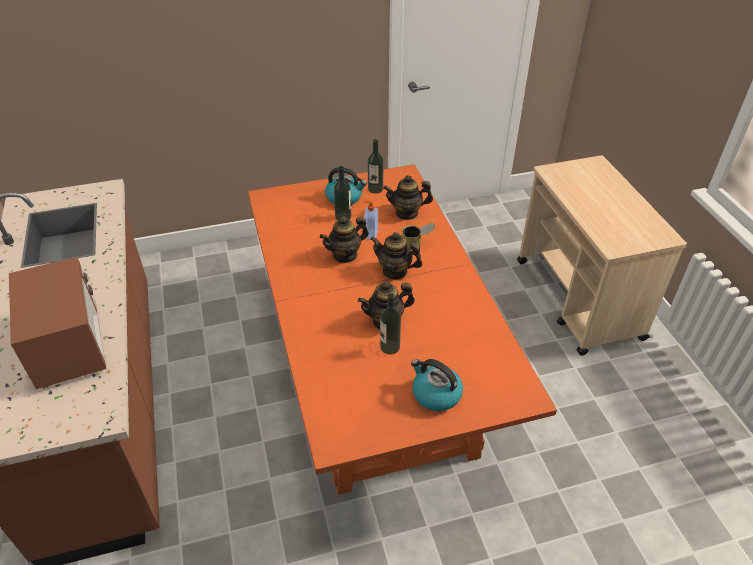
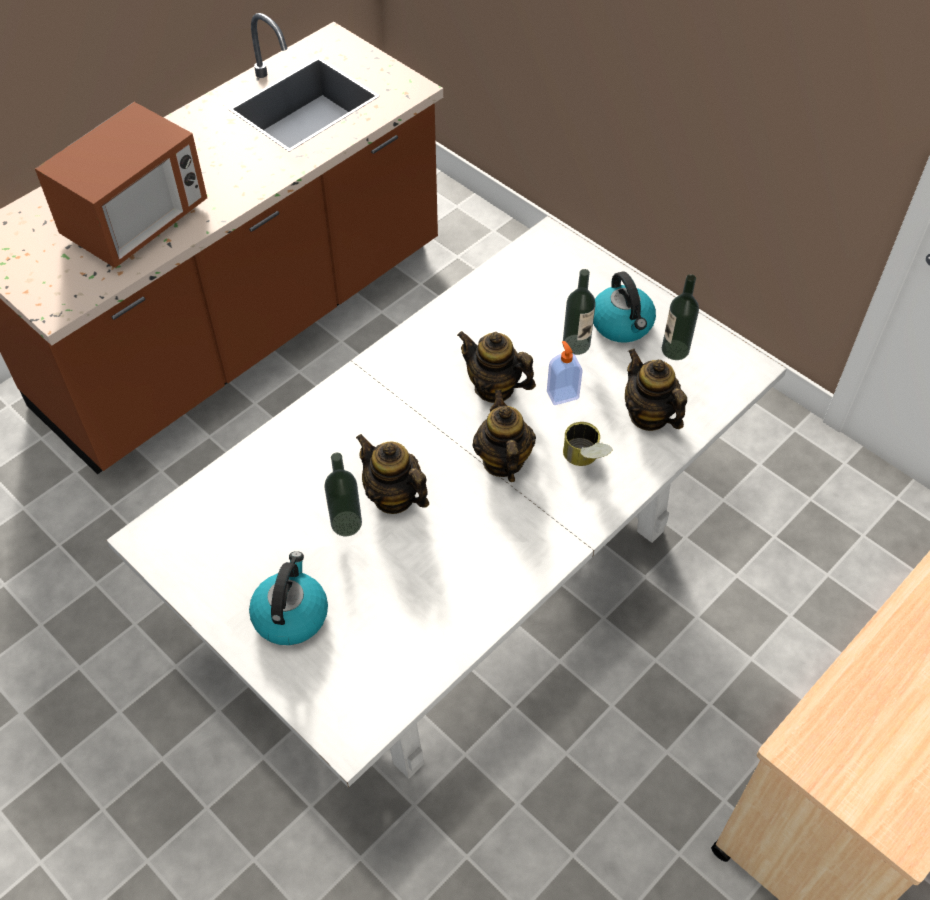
camera: 60 degrees right, 10 degrees up
orange dining table [248,164,557,495] -> white dining table [106,216,787,788]

